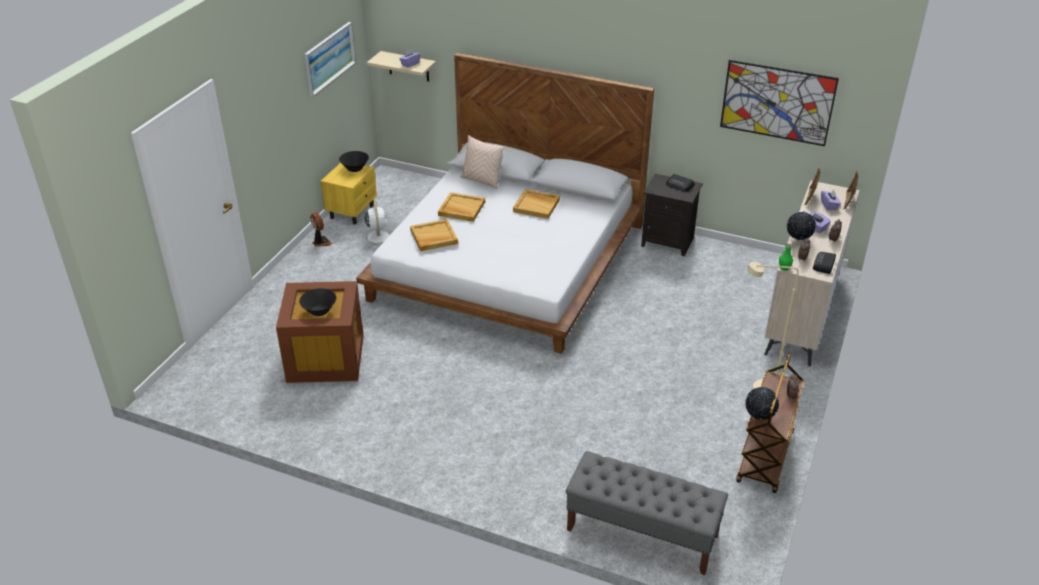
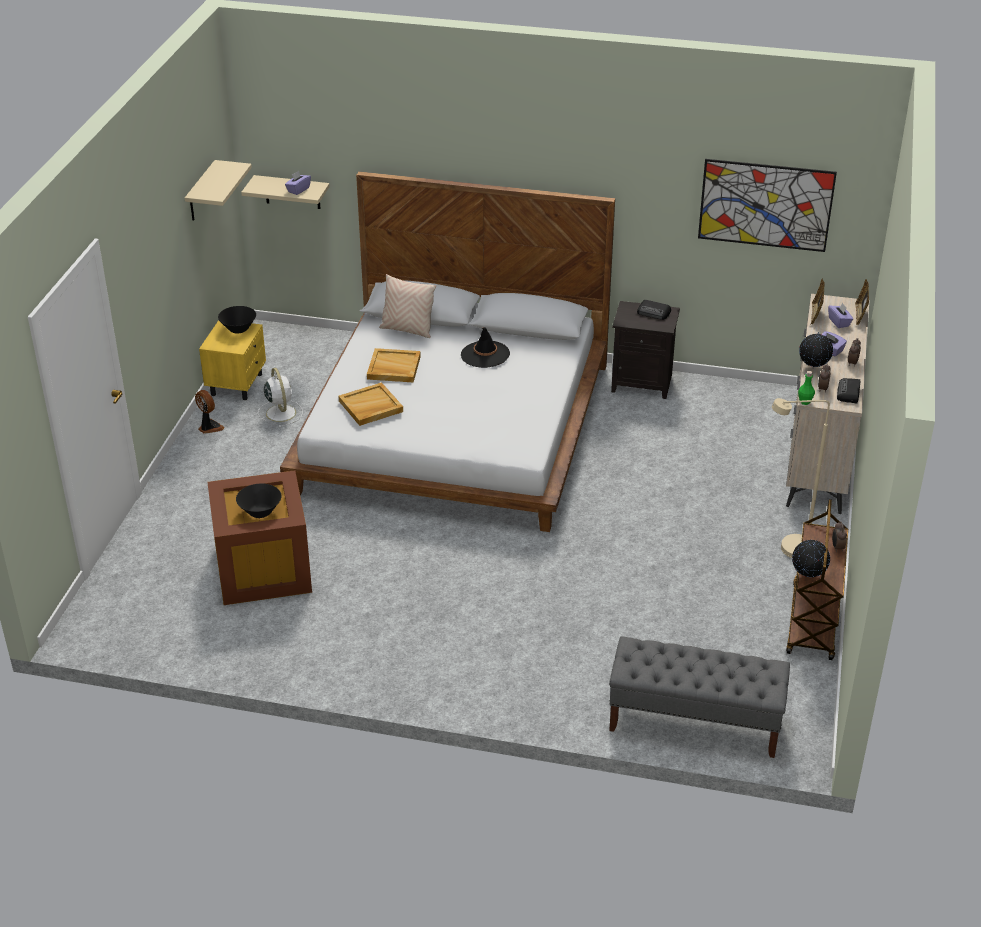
camera: 10 degrees left, 0 degrees up
picture [304,22,356,97] -> beige shelf [185,160,252,221]
beige tray [513,189,560,219] -> black hat [461,327,510,368]

